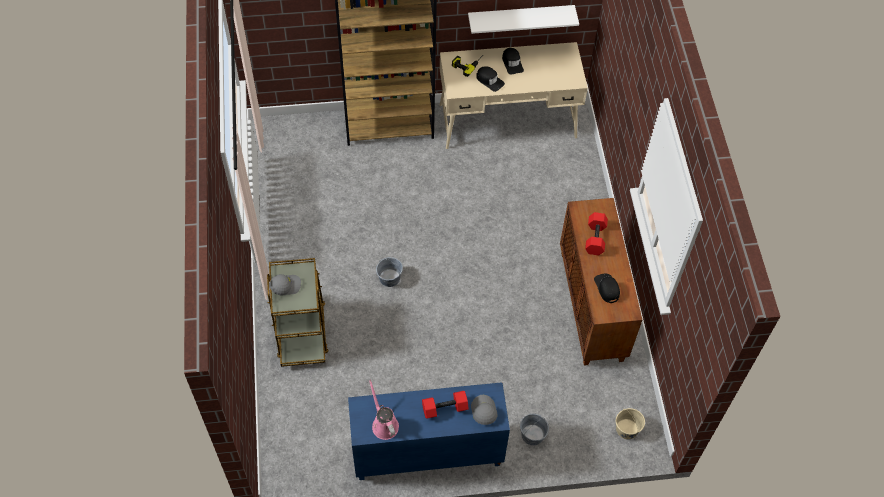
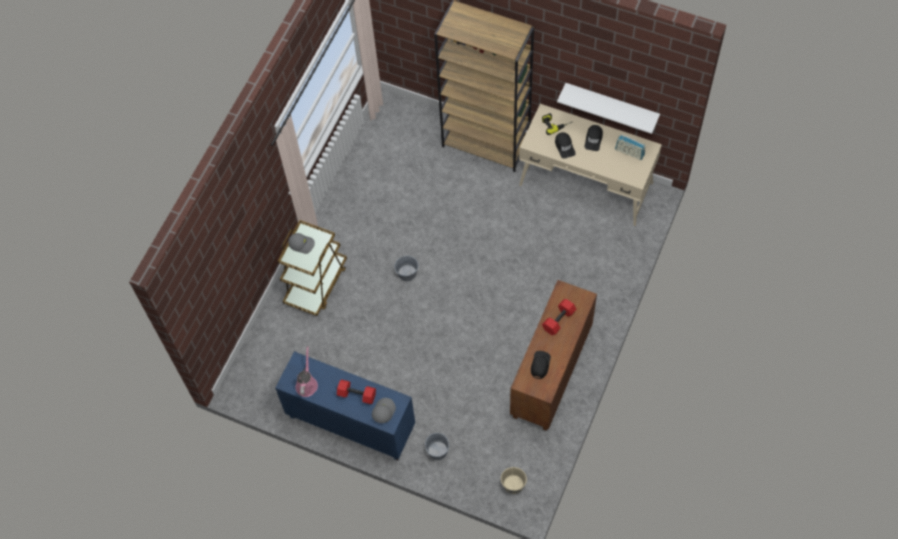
camera: 35 degrees right, 5 degrees up
none -> radio [615,135,645,160]

